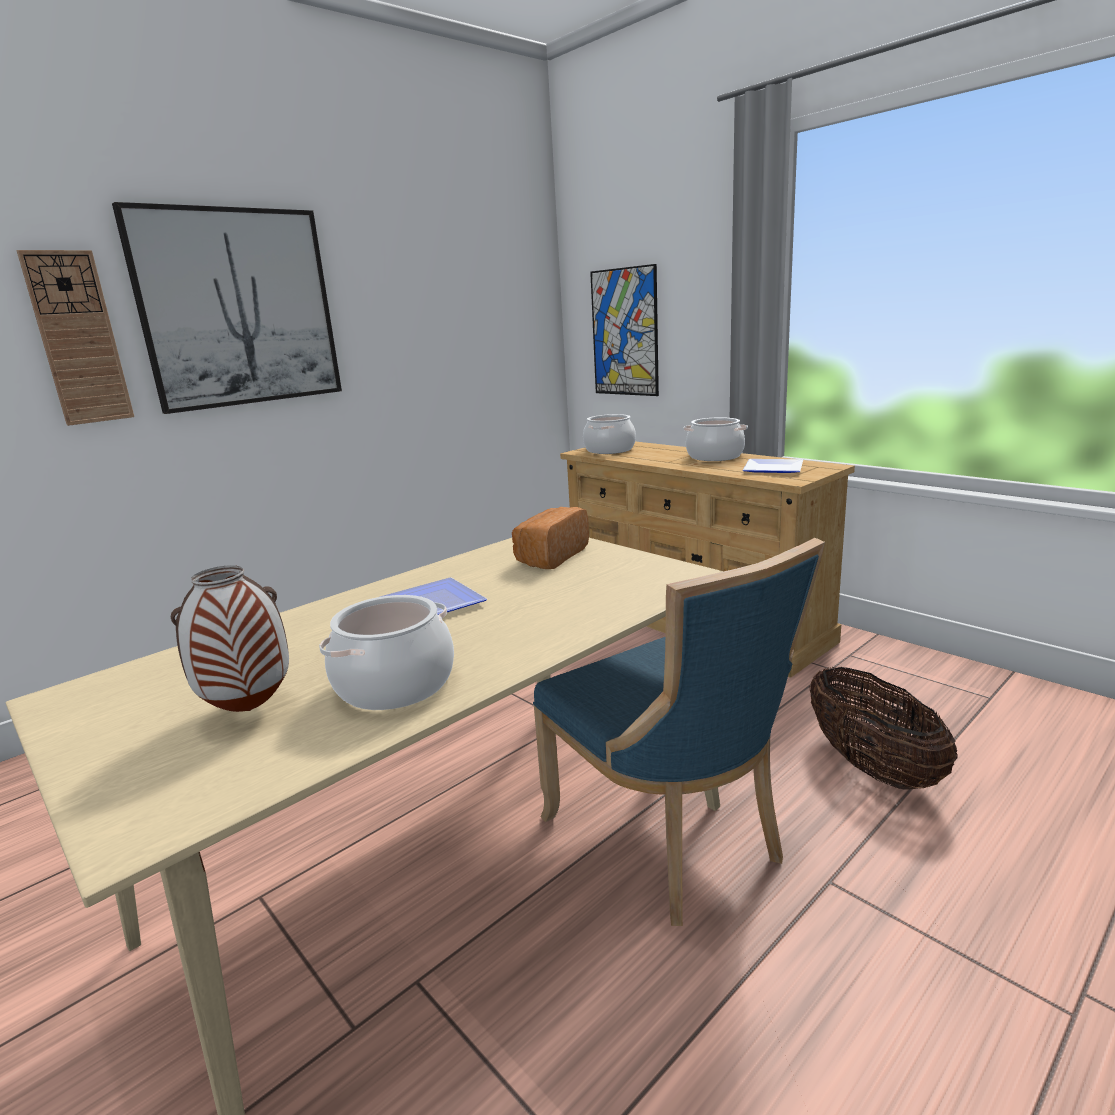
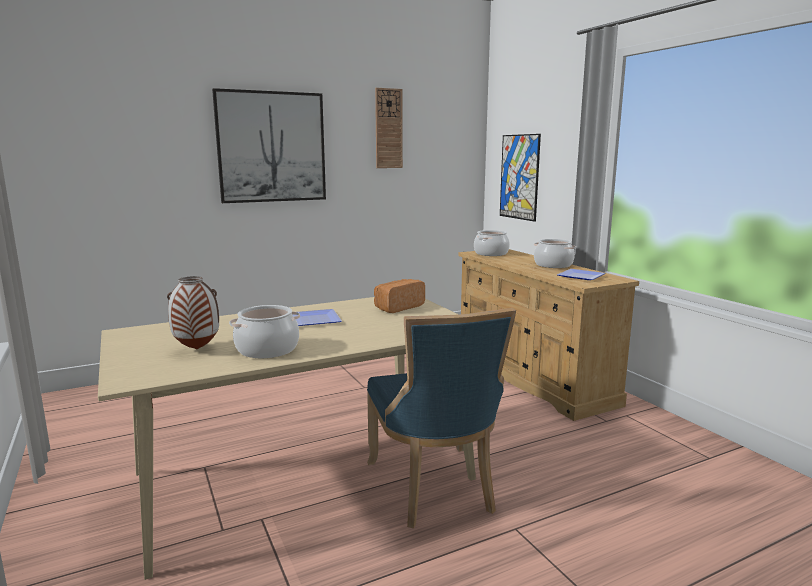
camera: 15 degrees right, 5 degrees down
wall clock [17,250,134,426] -> wall clock moved to [375,88,403,168]
basket [810,667,958,790] -> none

